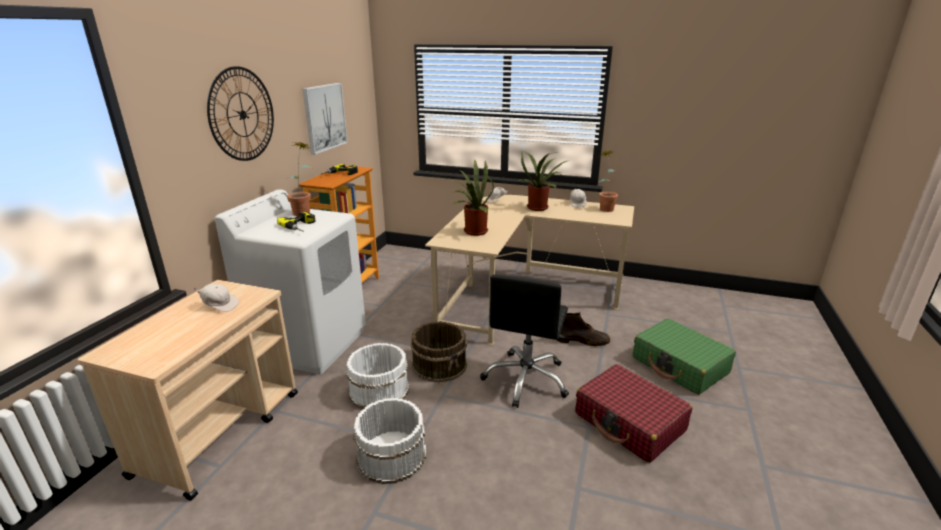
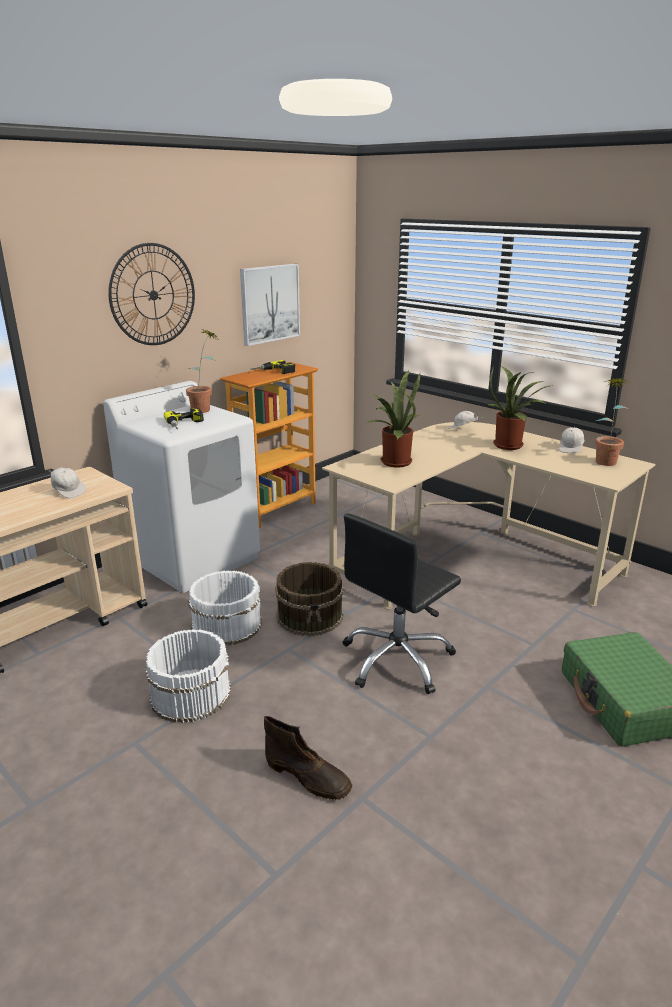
camera: 25 degrees right, 0 degrees up
brown boot [557,312,610,346] -> brown boot moved to [264,716,352,800]
red suitcase [575,364,692,463] -> none

